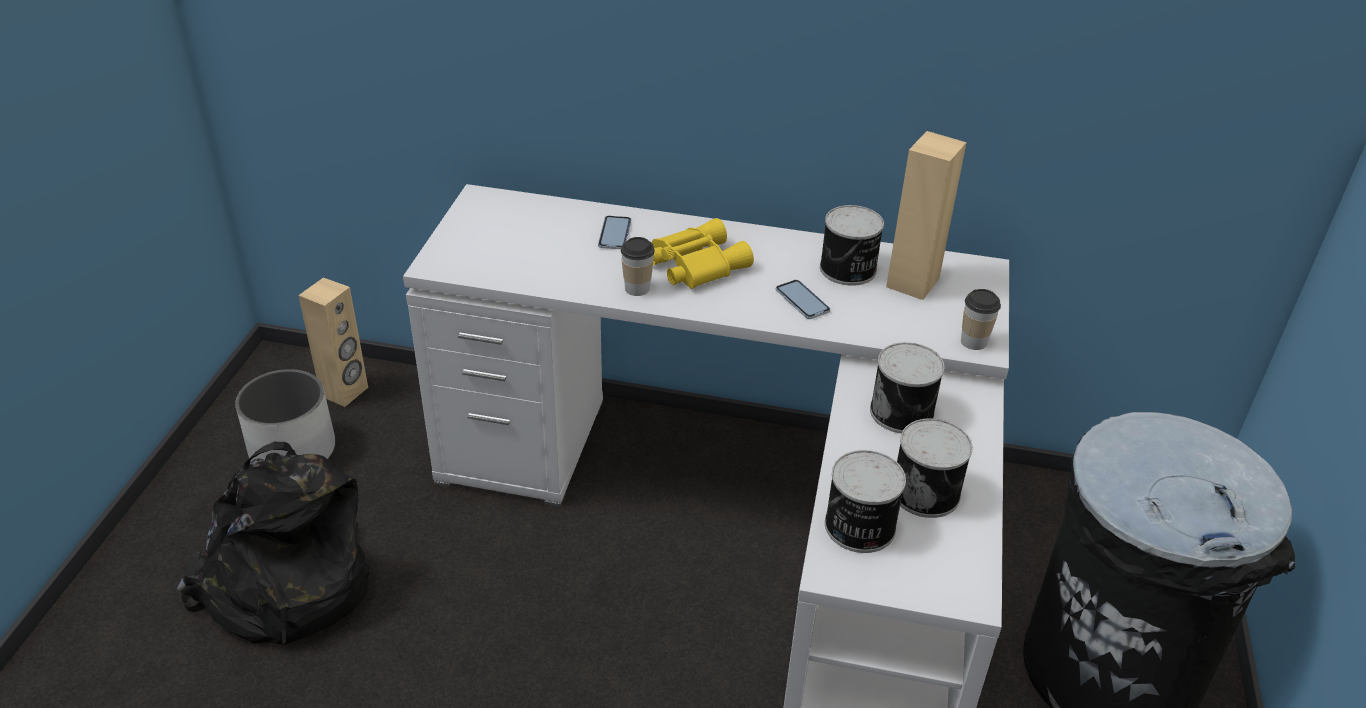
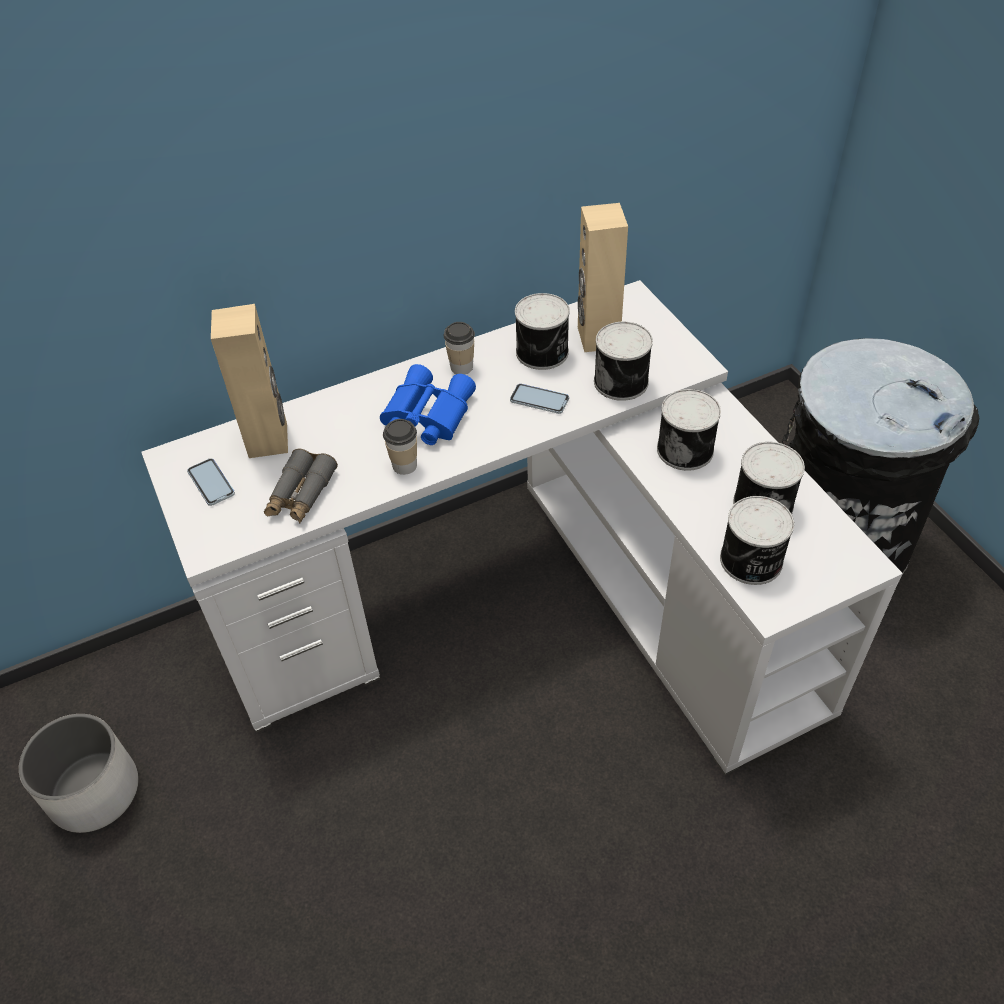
camera: 35 degrees left, 10 degrees up
black backpack [177,442,370,644] -> none
beige speaker [298,278,368,407] -> beige speaker moved to [211,304,288,458]
phone [598,216,631,249] -> phone moved to [187,458,235,506]
yellow binoculars [652,218,754,289] -> blue binoculars [380,364,476,445]
cup [961,289,1001,350] -> cup moved to [444,322,475,374]
none -> grey binoculars [264,449,338,523]
none -> can [594,322,653,401]

